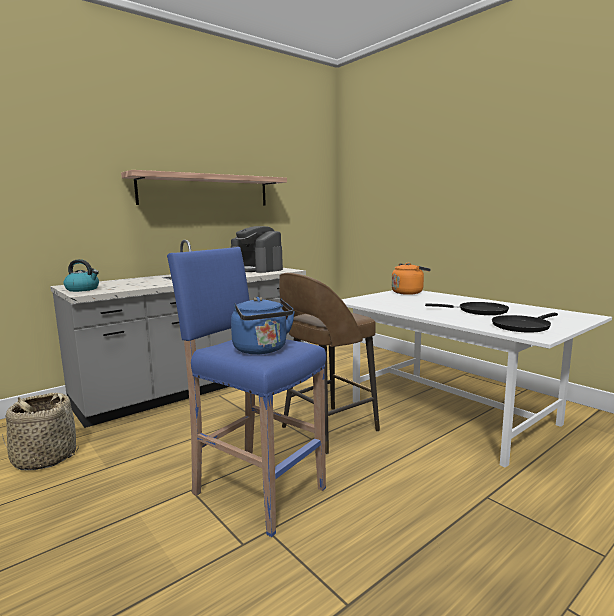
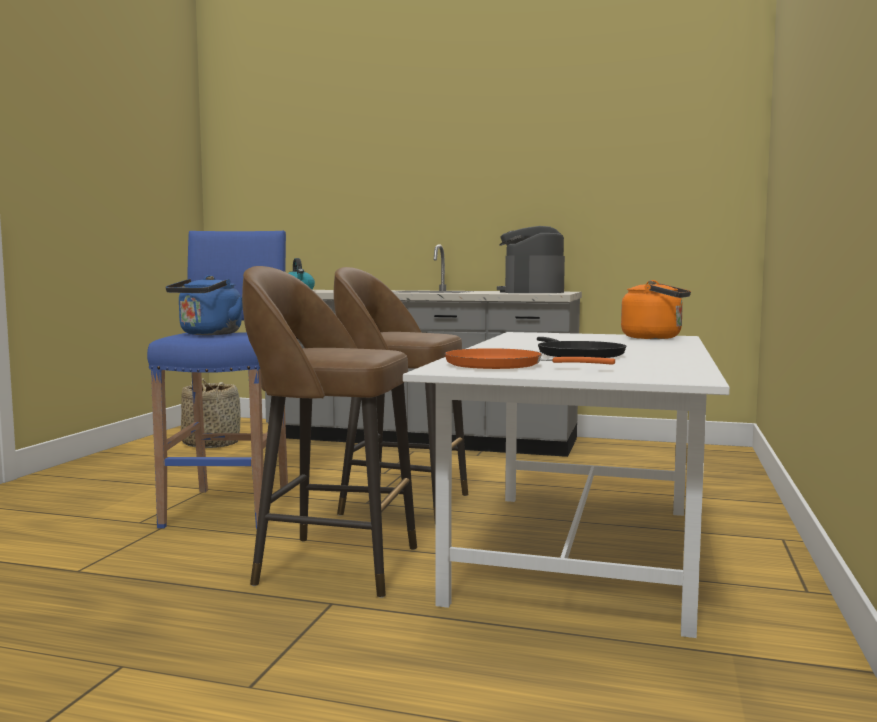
camera: 55 degrees right, 5 degrees down
shelf [121,170,287,205] -> none
black frying pan [492,313,558,333] -> orange frying pan [445,348,615,369]
none -> brown stool [242,266,417,598]

